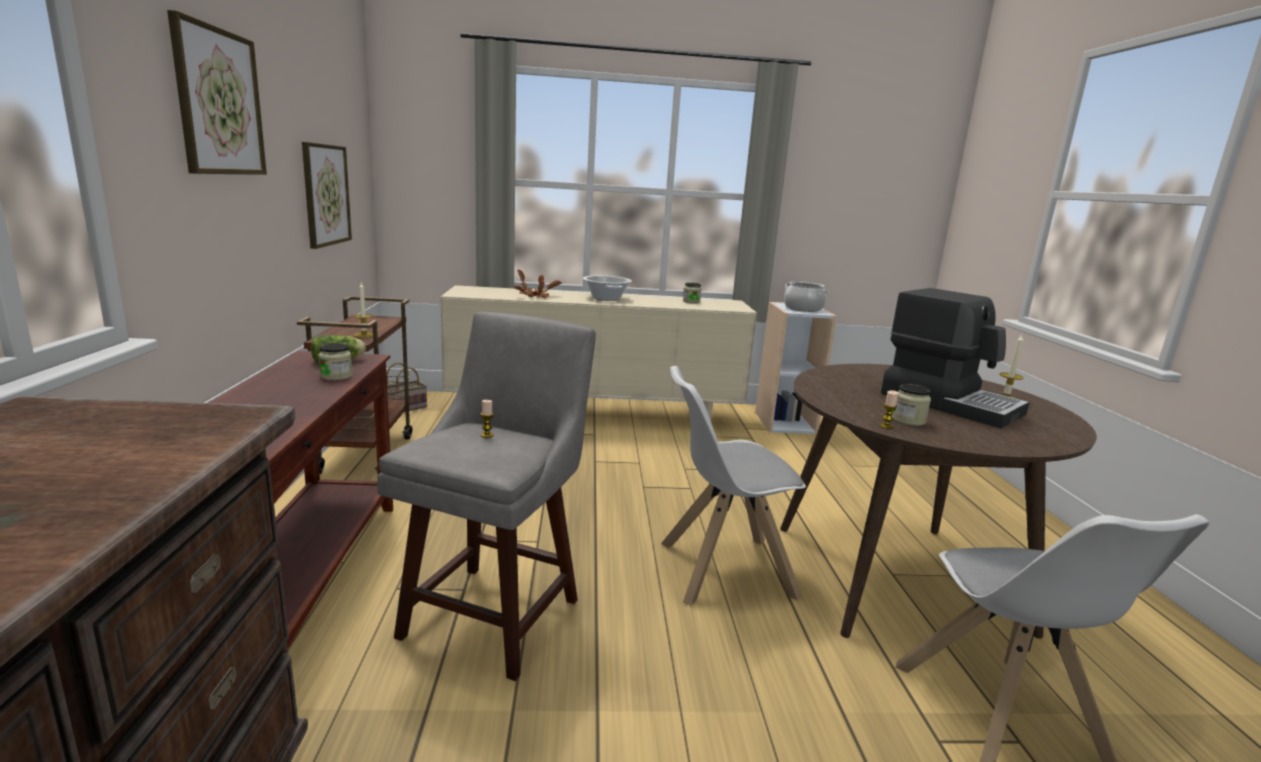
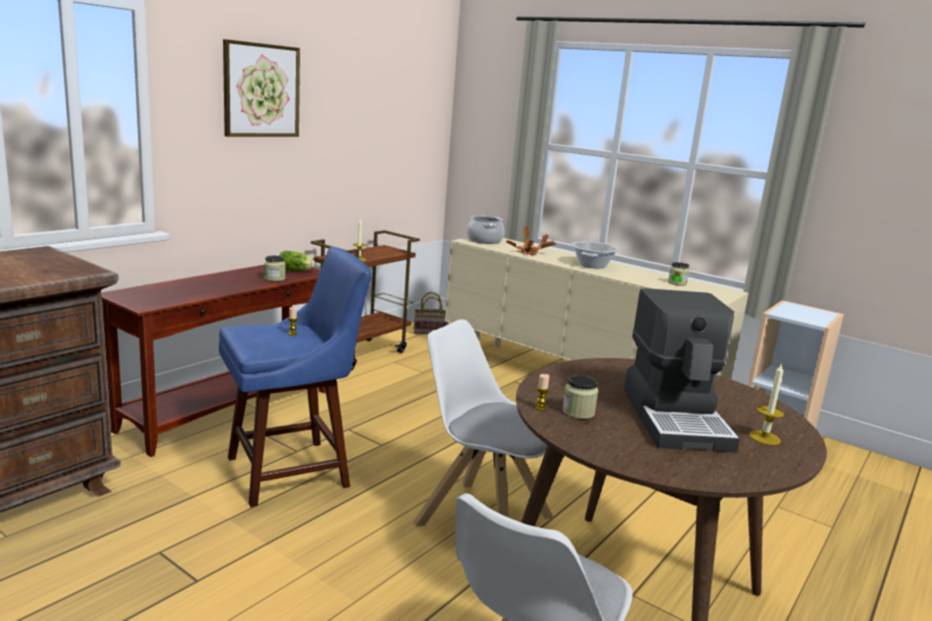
camera: 40 degrees right, 0 degrees up
picture [302,142,352,249] -> none
grey stool [377,312,596,681] -> blue stool [219,247,372,507]
cooking pot [784,281,829,312] -> cooking pot moved to [467,215,504,244]

